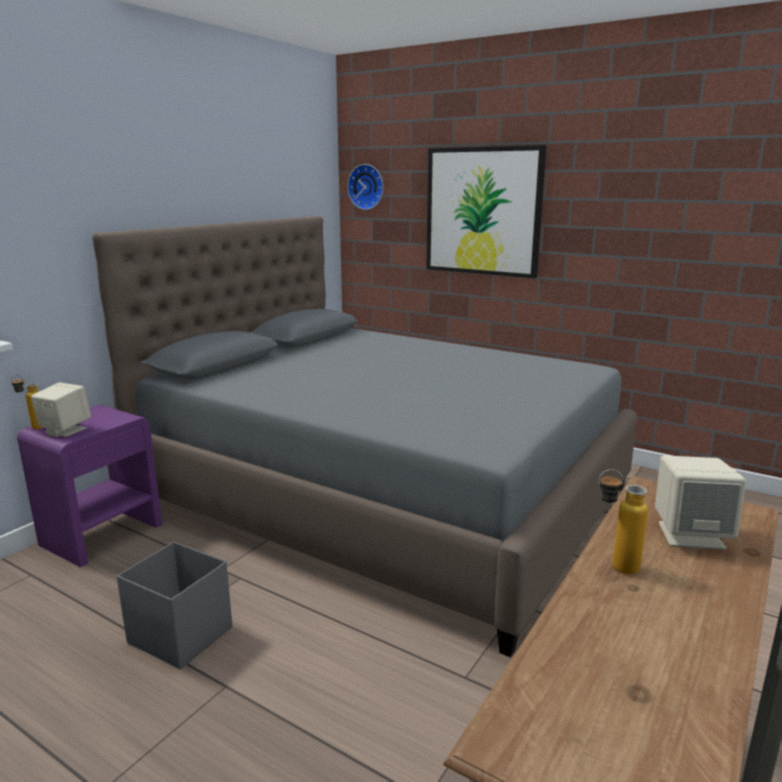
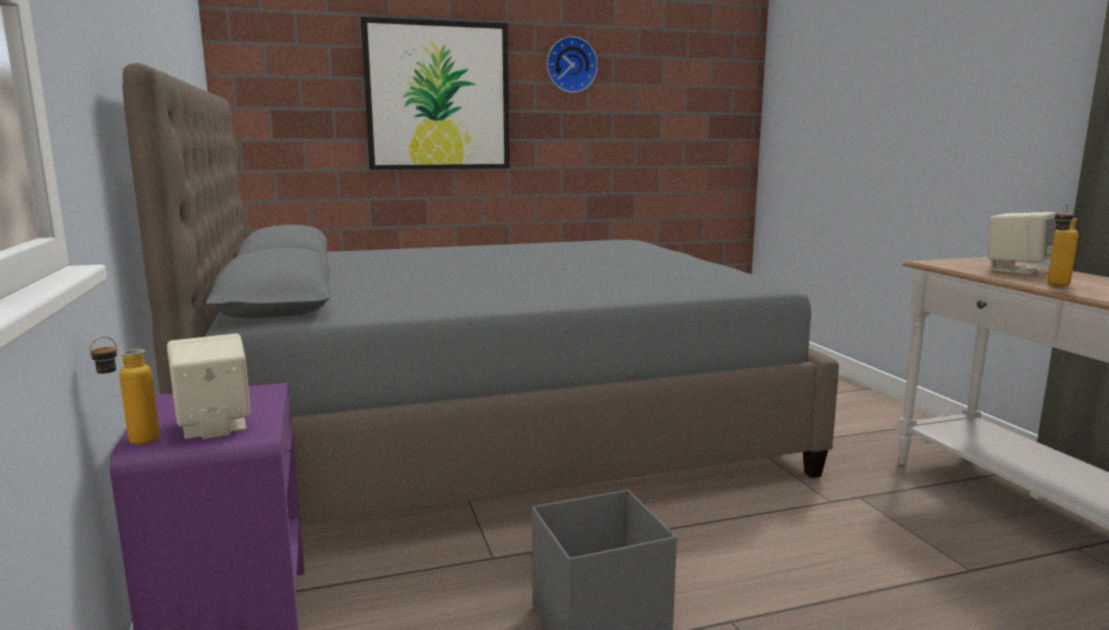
camera: 50 degrees left, 5 degrees down
wall clock [347,164,383,210] -> wall clock moved to [547,36,598,93]

